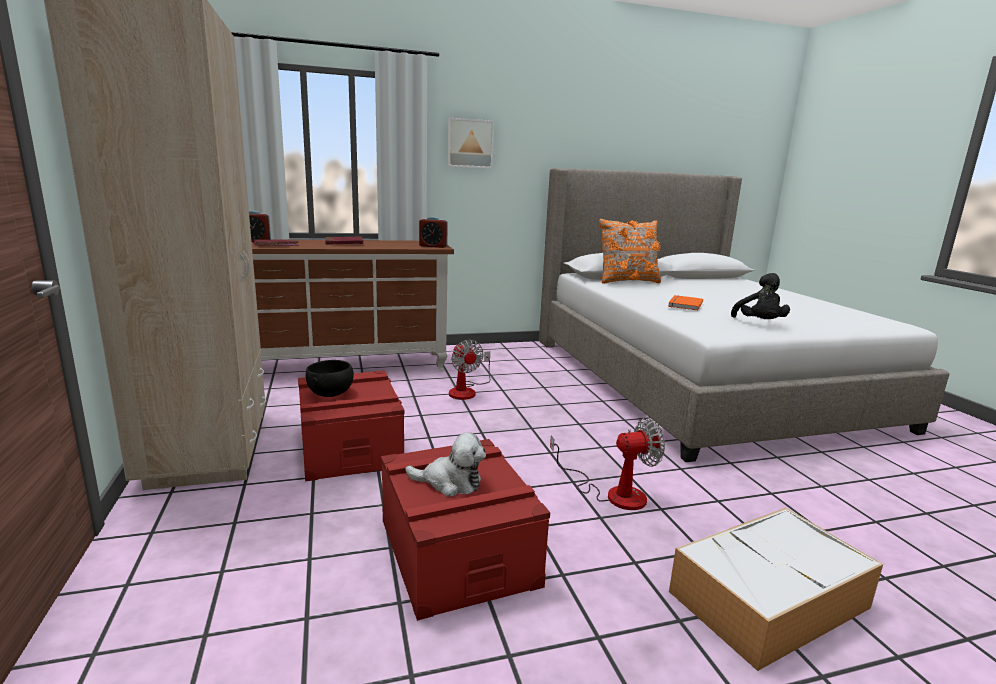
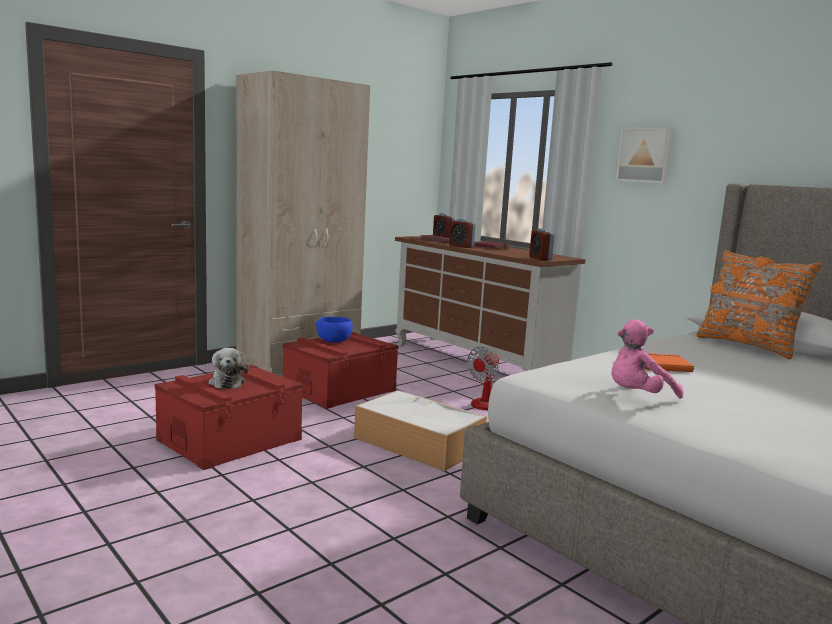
camera: 65 degrees right, 5 degrees down
black bowl [306,360,354,397] -> blue bowl [316,317,353,343]
fan [550,417,665,510] -> none
storage box [669,508,883,671] -> storage box moved to [354,390,487,471]
black plush toy [731,273,790,319] -> pink plush toy [611,319,683,399]
none -> alarm clock [449,219,476,248]

